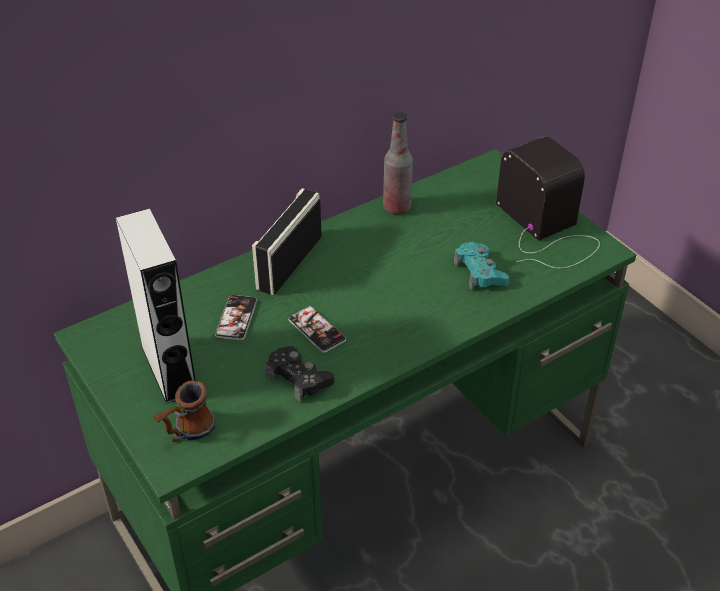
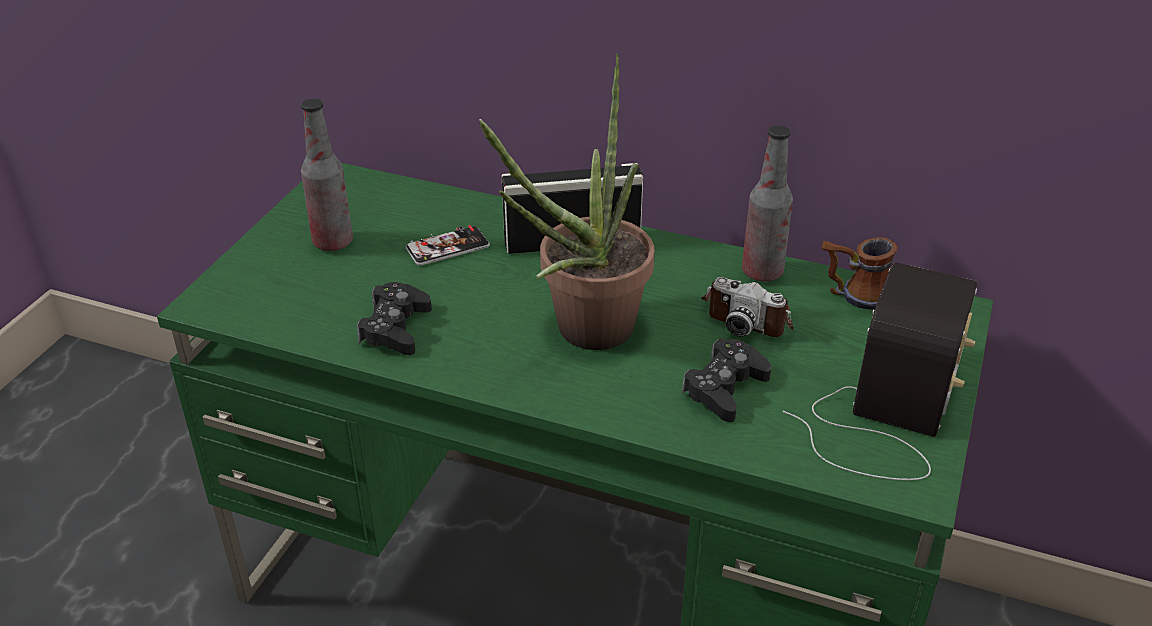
camera: 55 degrees right, 5 degrees down
grey speaker [116,208,196,404] -> bottle [301,99,353,251]
mug [154,380,215,442] -> mug moved to [821,237,898,310]
phone [289,306,346,353] -> none
turquoise game controller [454,242,509,290] -> black game controller [682,339,771,422]
none -> potted plant [479,54,655,350]
none -> camera [701,277,794,337]

